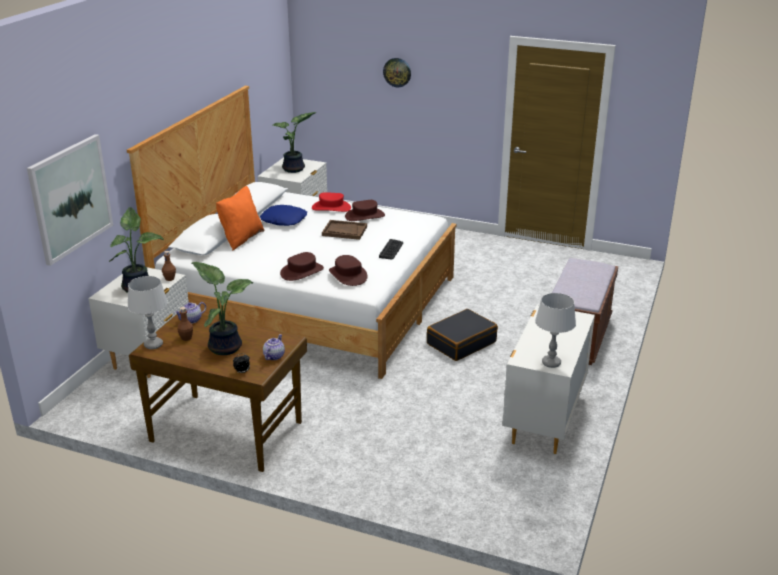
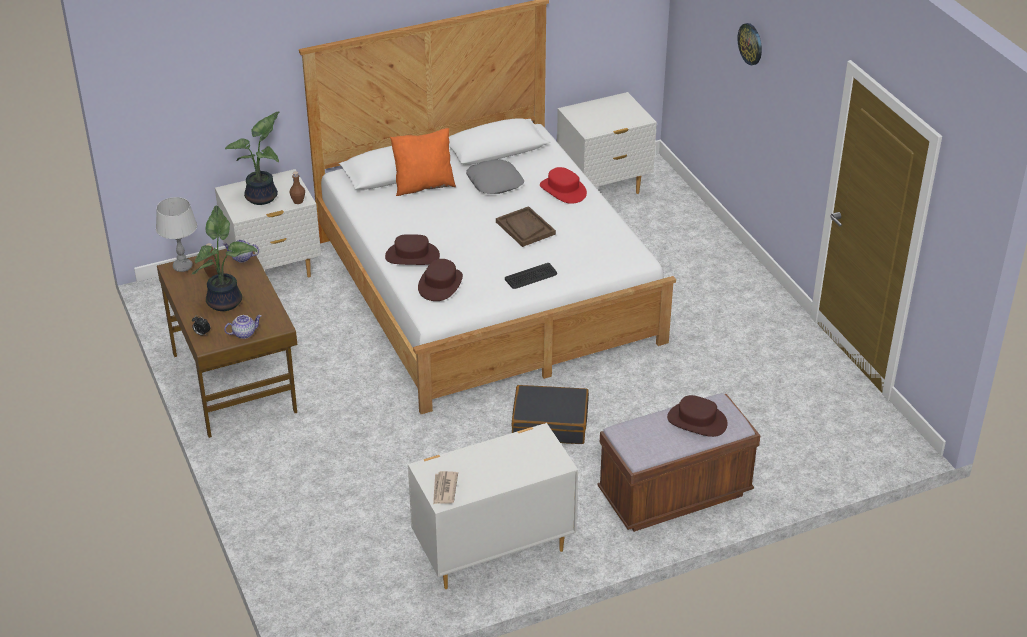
camera: 45 degrees right, 10 degrees up
picture [27,134,113,266] -> none
blue pillow [260,205,307,226] -> grey pillow [466,159,524,194]
potted plant [273,112,317,173] -> none
brown hat [345,200,385,221] -> brown hat moved to [667,395,727,437]
grey table lamp [535,293,576,368] -> newspaper [433,471,458,504]

